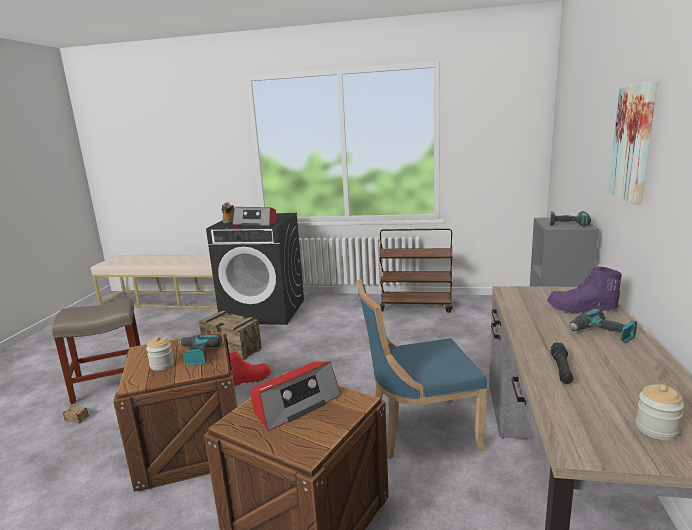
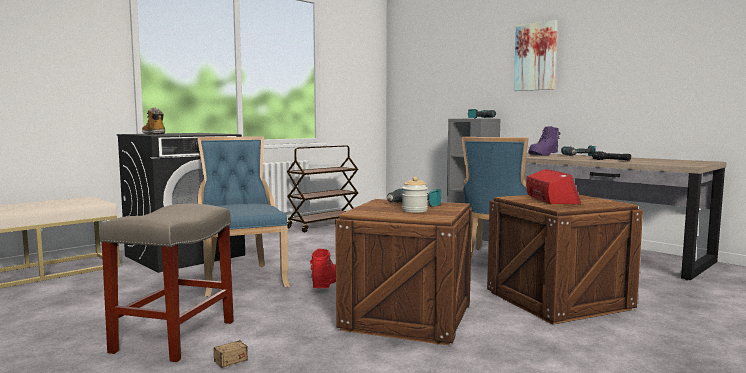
camera: 55 degrees left, 10 degrees down
crate [199,311,262,360] -> blue chair [197,136,290,297]
radio [233,207,277,226] -> none
jar [636,384,684,440] -> none

